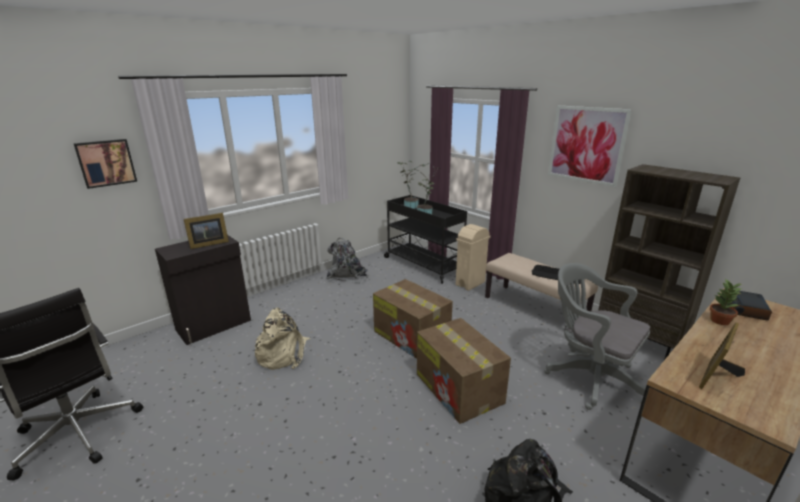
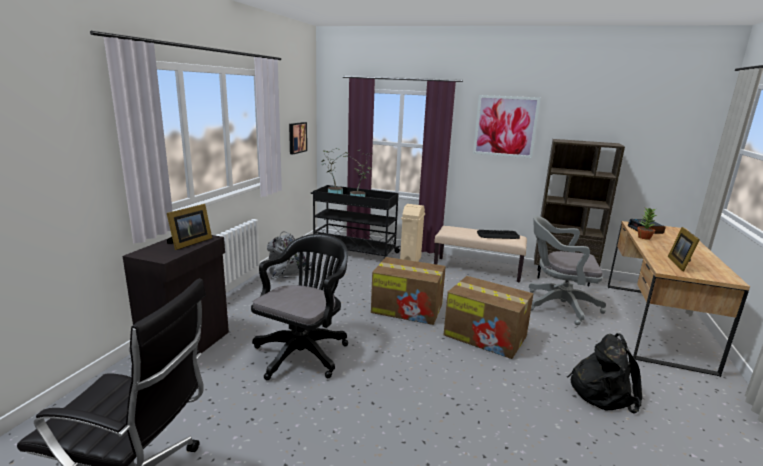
camera: 30 degrees left, 5 degrees down
picture [73,139,137,189] -> picture moved to [289,122,307,154]
beige backpack [254,307,311,370] -> black office chair [251,234,348,380]

